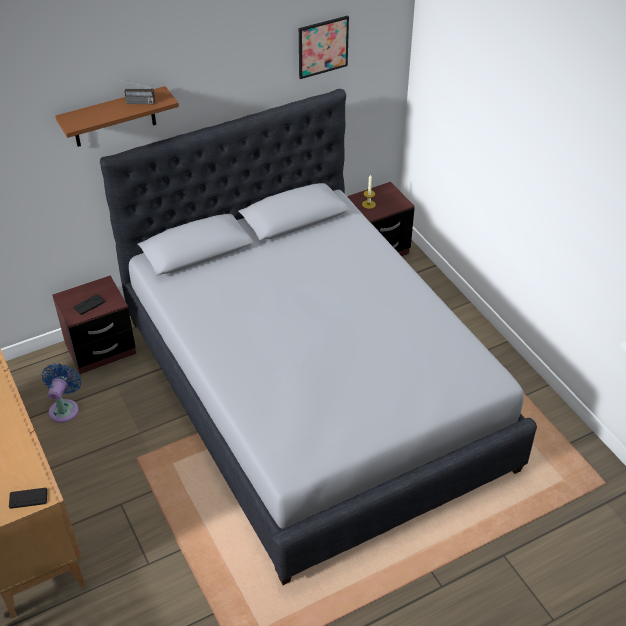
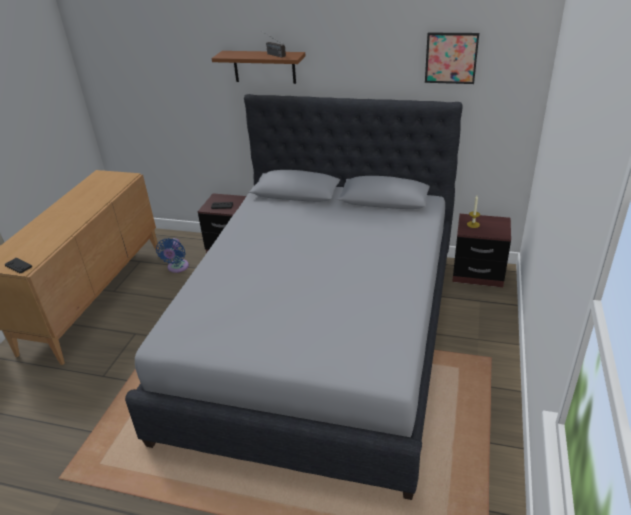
camera: 45 degrees right, 10 degrees down
blue fan [42,364,81,423] -> blue fan turned 135 degrees clockwise [156,238,189,273]

